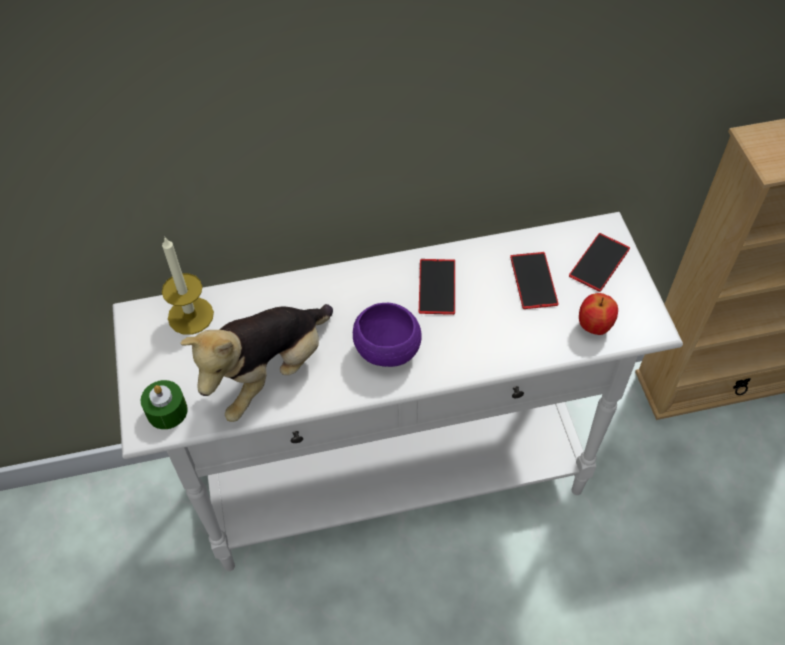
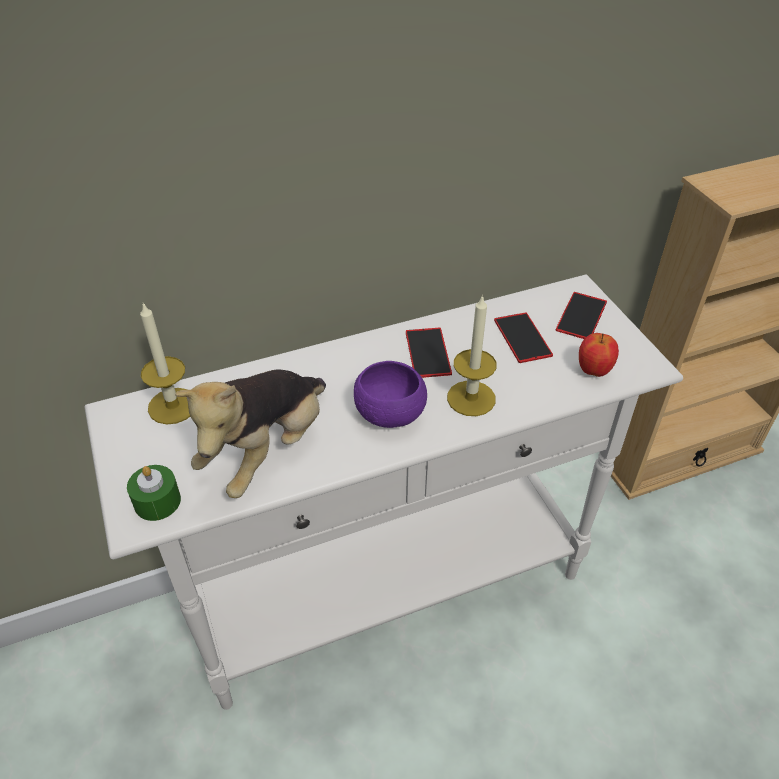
camera: 10 degrees left, 10 degrees down
none -> candle [447,294,497,416]

